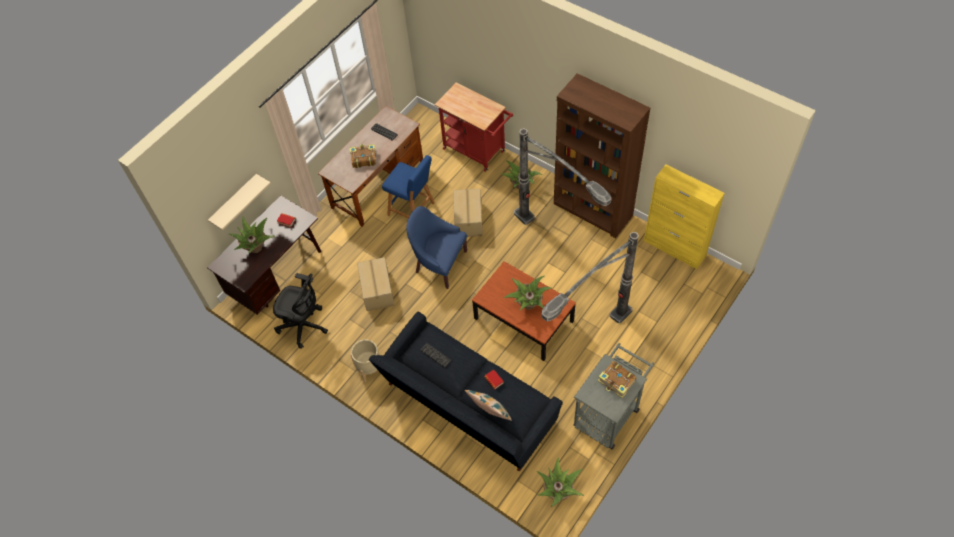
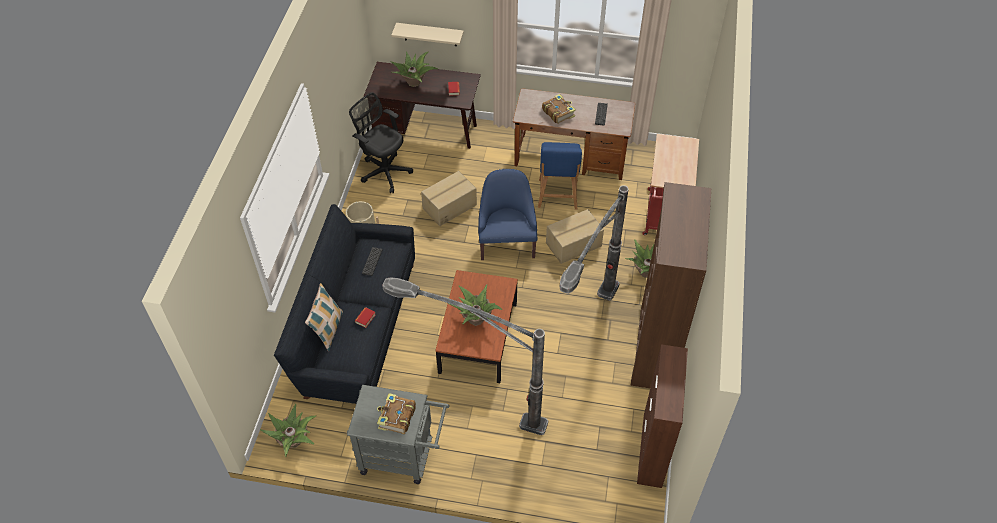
camera: 60 degrees right, 5 degrees down
black office chair [273,273,328,349] -> black office chair turned 135 degrees clockwise [349,92,413,193]
yellow cabinet [644,165,725,269] -> brown cabinet [637,344,688,488]

